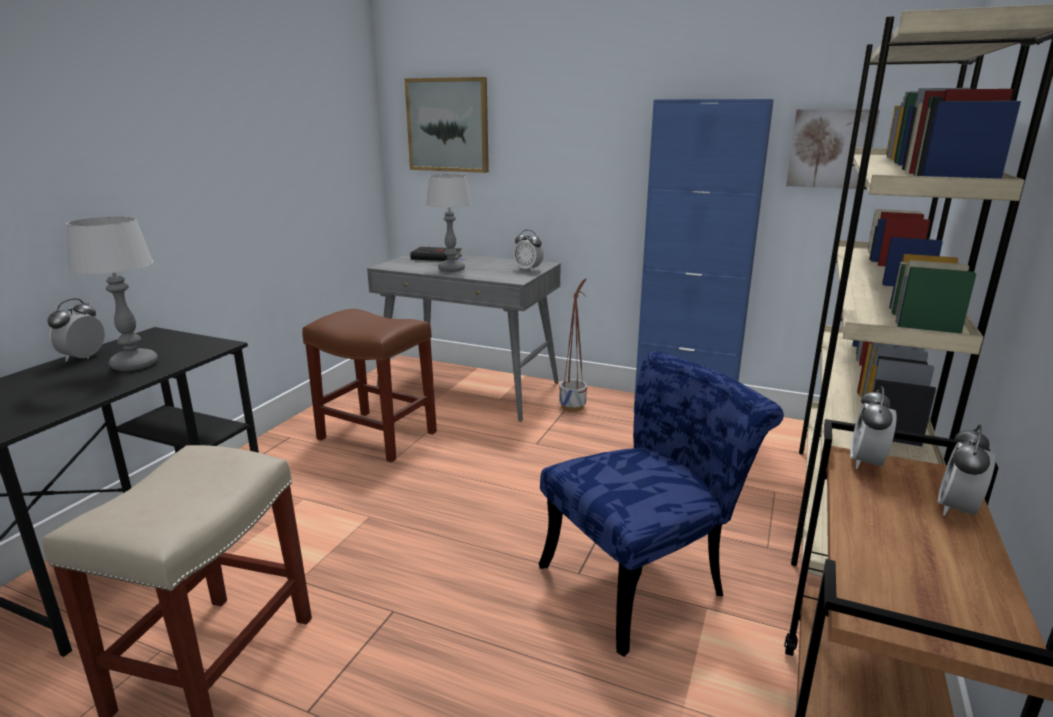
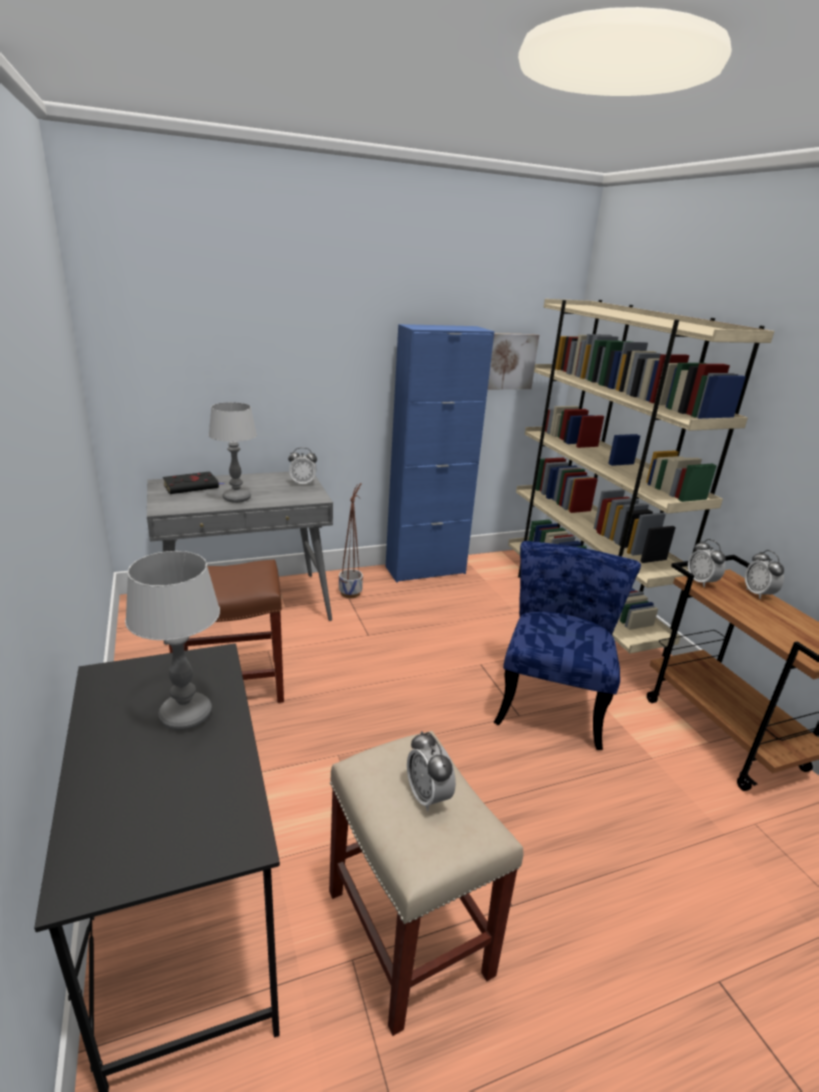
camera: 45 degrees left, 5 degrees up
alarm clock [47,298,105,362] -> alarm clock moved to [407,731,456,812]
picture [404,77,489,173] -> none

